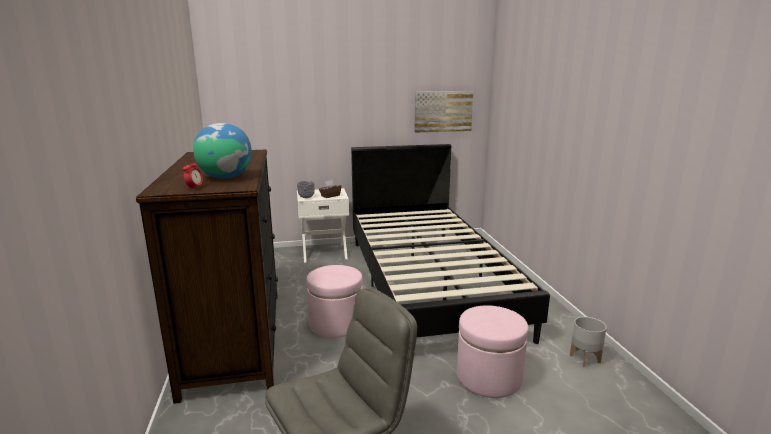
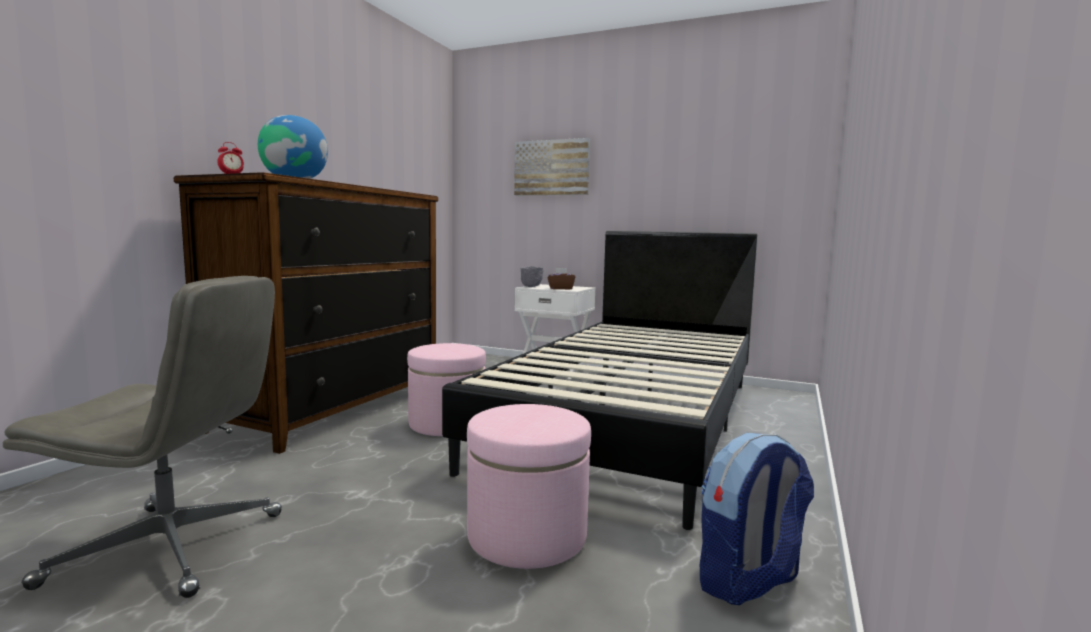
camera: 35 degrees right, 10 degrees down
picture [414,91,474,133] -> picture moved to [514,138,590,195]
grey planter [570,317,606,367] -> backpack [700,433,814,605]

